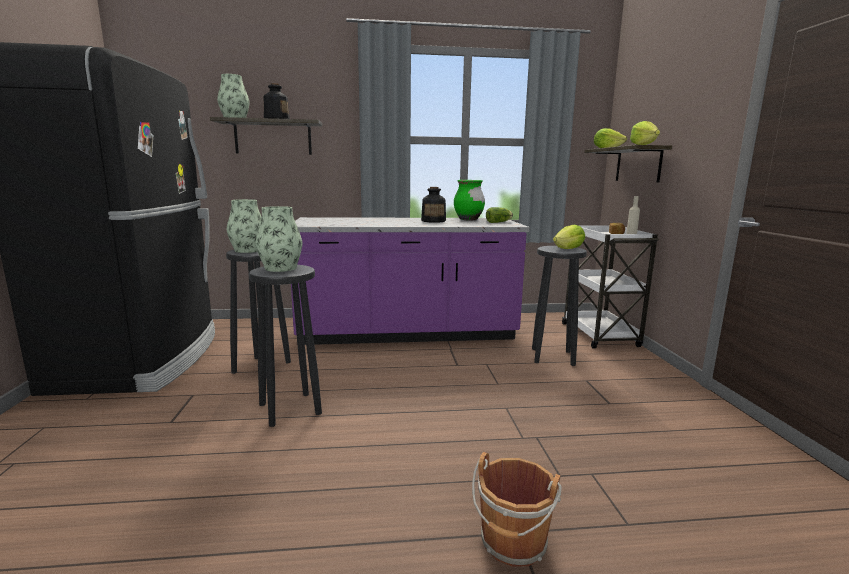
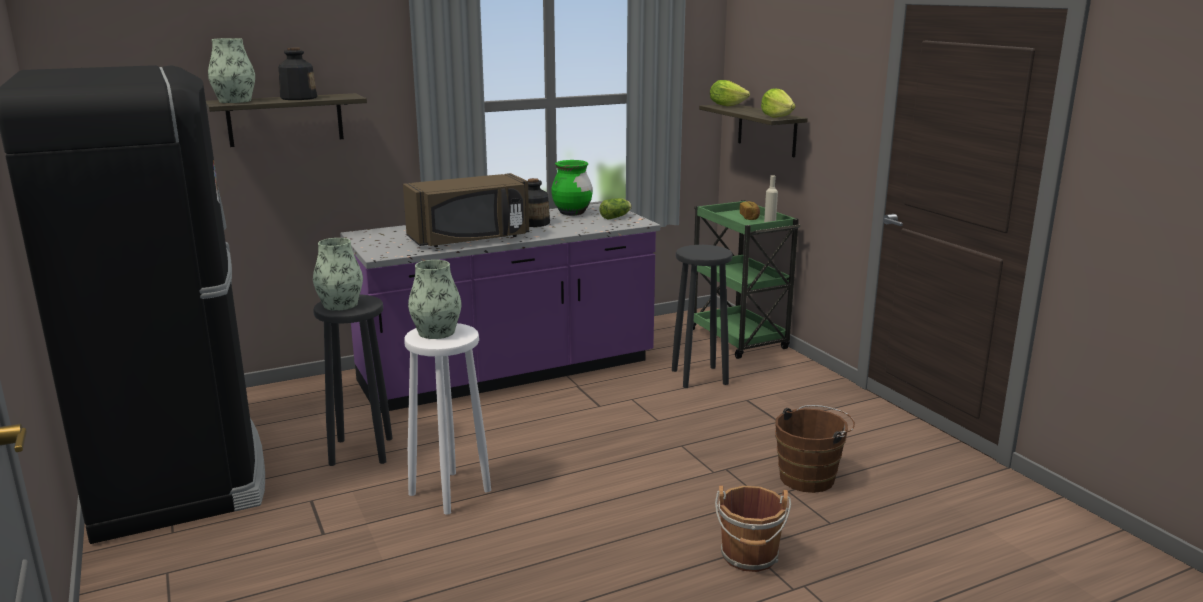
camera: 20 degrees left, 5 degrees up
black stool [249,265,322,427] -> white stool [404,323,491,515]
lettuce [553,225,585,249] -> none
white cart [562,225,659,348] -> green cart [693,200,801,359]
none -> brown microwave [403,173,529,247]
none -> brown bucket [775,405,855,493]

